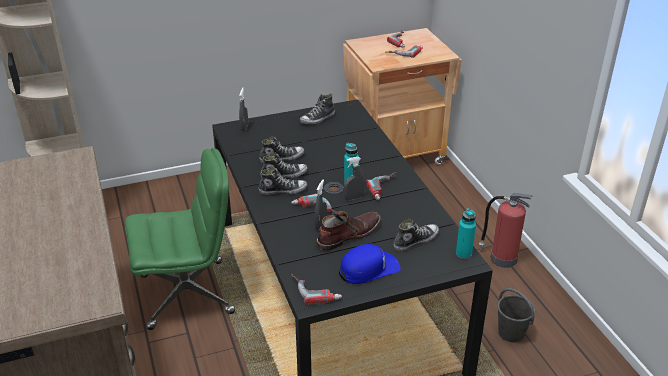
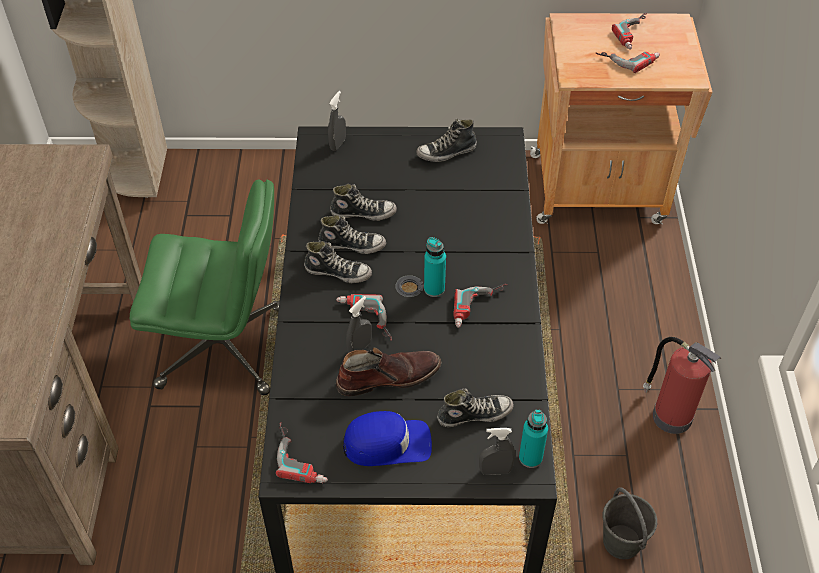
camera: 20 degrees right, 15 degrees up
grey spray bottle [344,157,364,200] -> grey spray bottle moved to [479,428,515,475]

